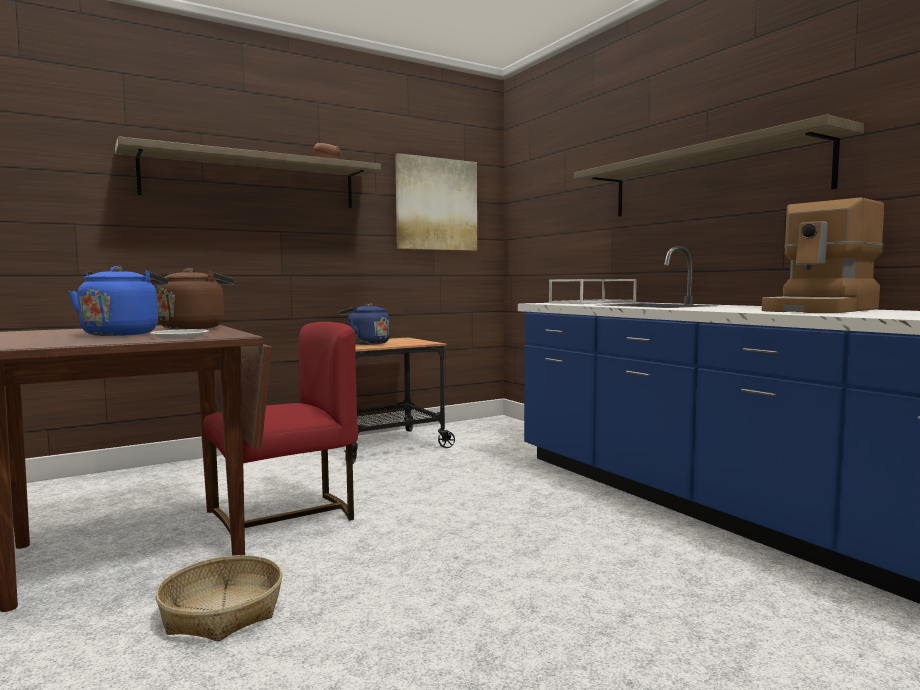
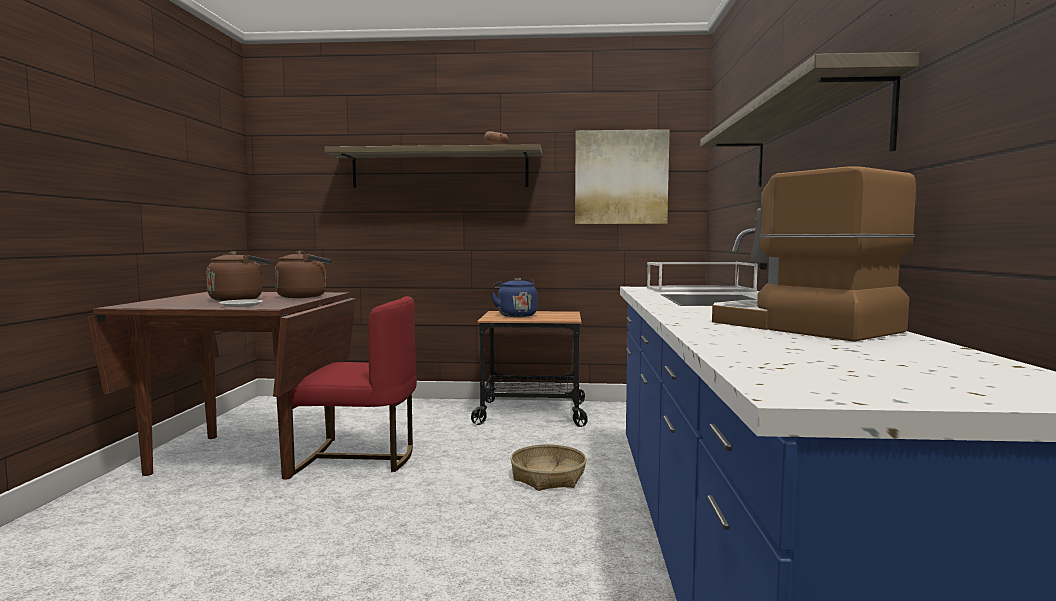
camera: 35 degrees right, 0 degrees up
blue kettle [69,266,168,336] -> brown kettle [206,251,271,301]
basket [155,555,283,642] -> basket moved to [510,444,587,491]
coffee machine [762,197,884,313] -> coffee machine turned 60 degrees clockwise [712,166,916,342]

